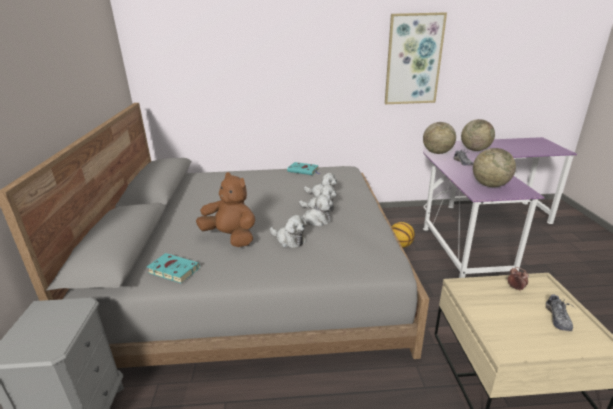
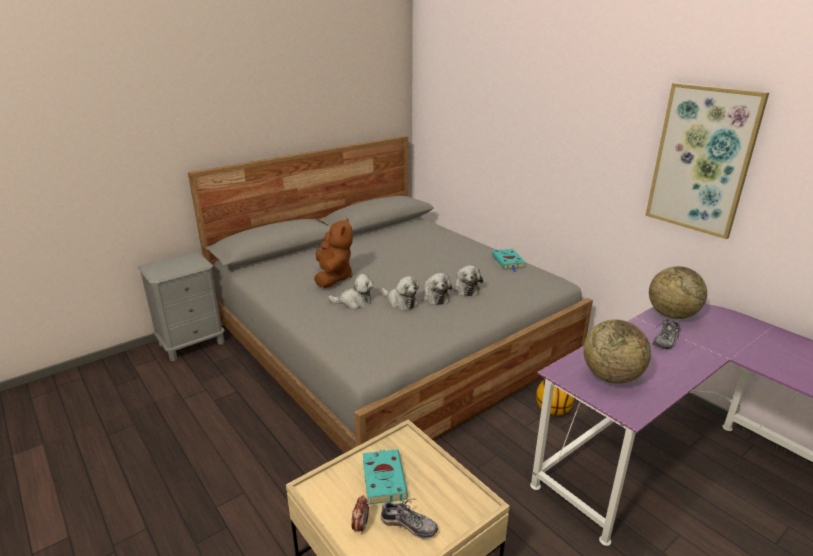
camera: 55 degrees right, 0 degrees up
turquoise book [147,253,200,283] -> turquoise book moved to [363,449,408,505]
plush toy [270,215,307,248] -> plush toy turned 90 degrees counterclockwise [328,274,374,310]
globe [461,119,495,151] -> none
alarm clock [508,267,529,290] -> alarm clock moved to [351,495,369,534]
shoe [546,294,576,331] -> shoe turned 135 degrees counterclockwise [381,499,438,538]

